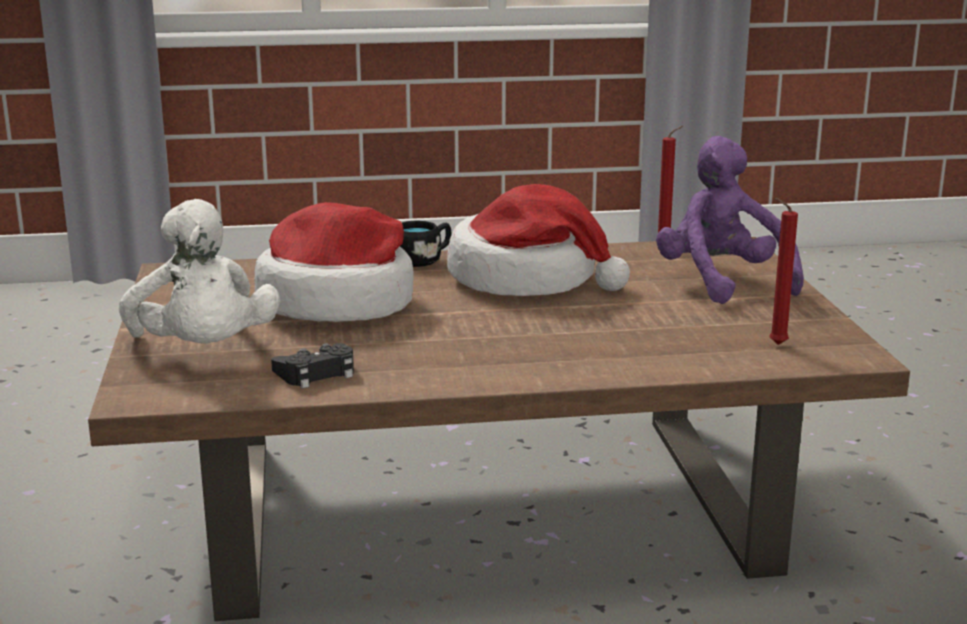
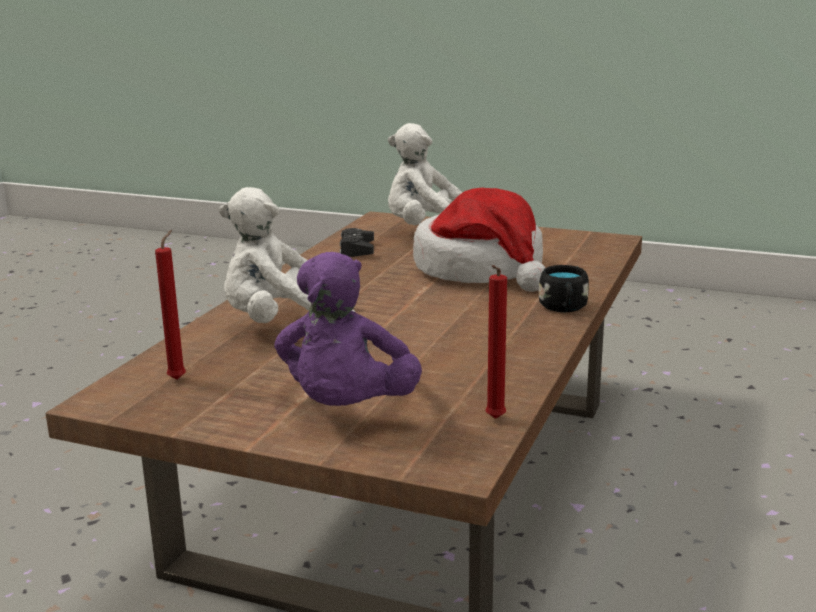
camera: 120 degrees right, 0 degrees up
hat [447,184,630,296] -> none
purple plush toy [656,136,804,304] -> purple plush toy turned 90 degrees clockwise [274,252,422,406]
none -> white plush toy [219,187,355,323]

